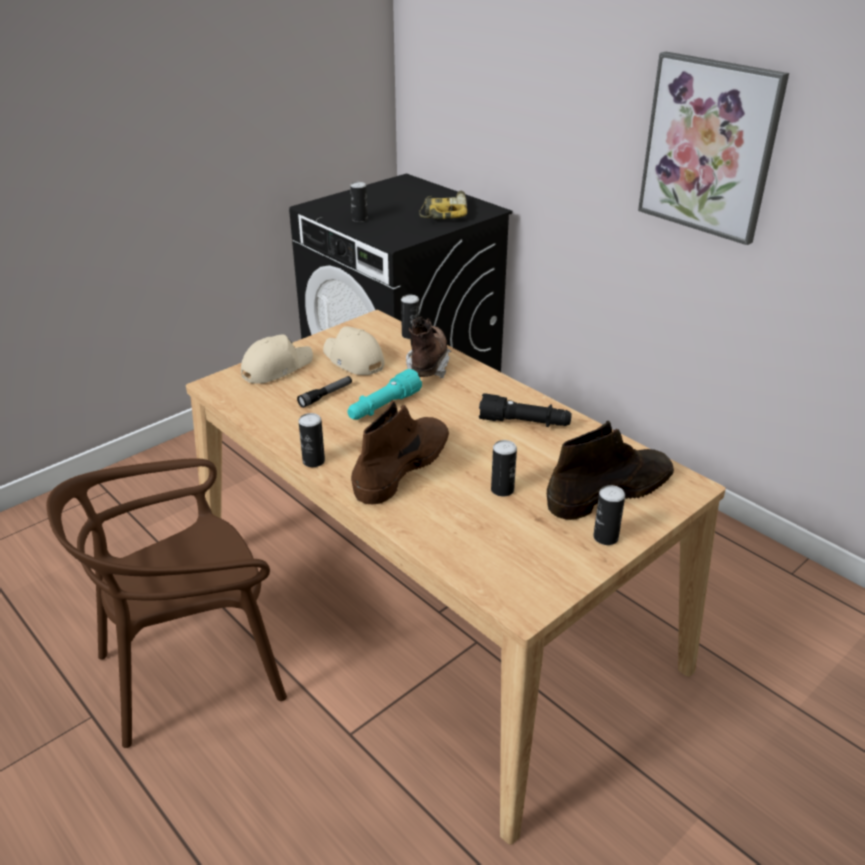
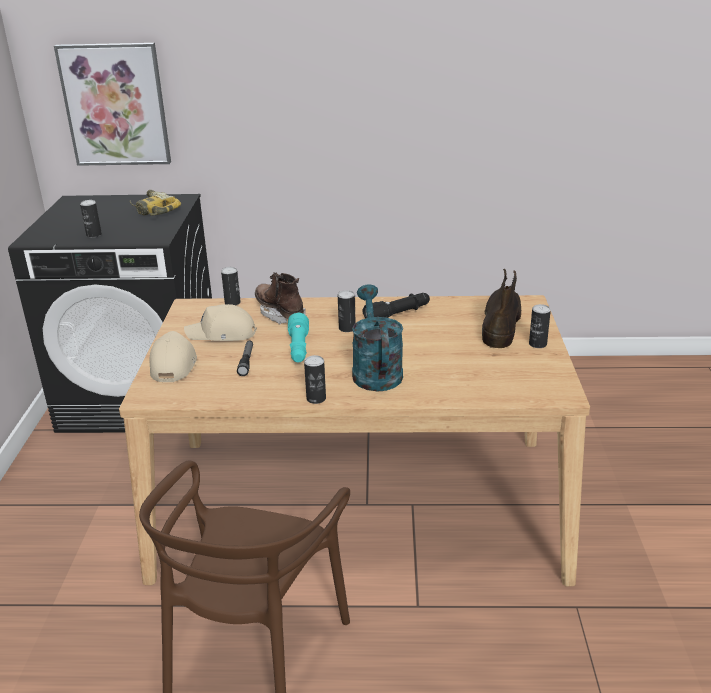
camera: 45 degrees left, 5 degrees down
brown boot [351,400,449,504] -> turquoise watering can [352,284,403,391]
can [491,440,517,497] -> can moved to [338,290,356,332]
picture [638,52,789,245] -> picture moved to [54,43,171,166]

